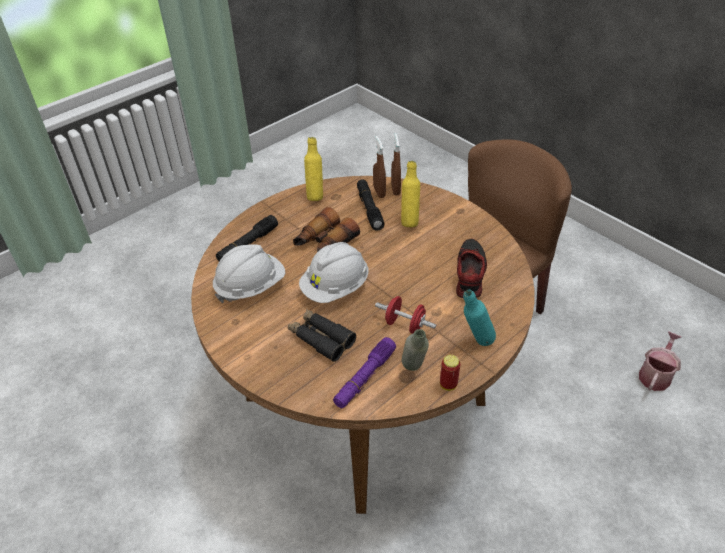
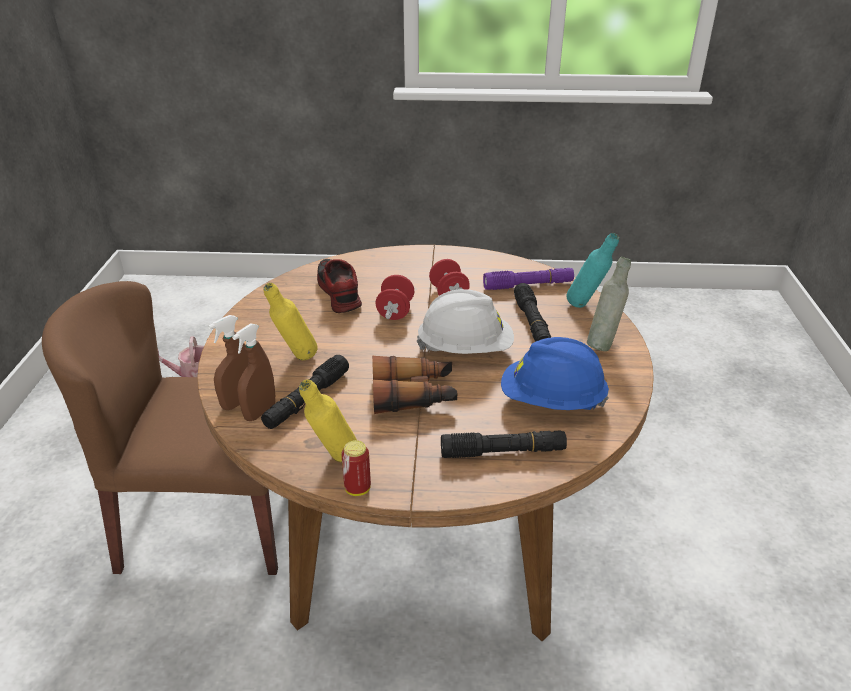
camera: 135 degrees left, 10 degrees down
white hard hat [213,244,285,303] -> blue hard hat [501,337,609,410]
black binoculars [288,309,356,362] -> black flashlight [514,283,551,342]
grey bottle [402,329,429,371] -> grey bottle moved to [587,257,631,351]
can [440,355,460,391] -> can moved to [341,440,371,496]
shoe [456,239,487,298] -> shoe turned 105 degrees clockwise [317,259,362,313]
turquoise bottle [463,290,496,346] -> turquoise bottle moved to [566,233,619,308]
none -> red dumbbell [376,275,414,320]

